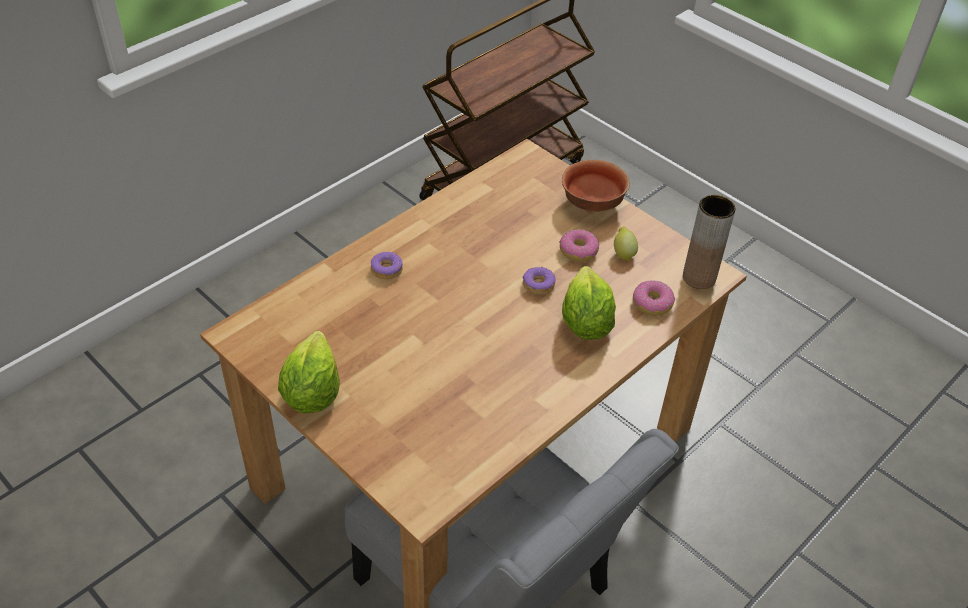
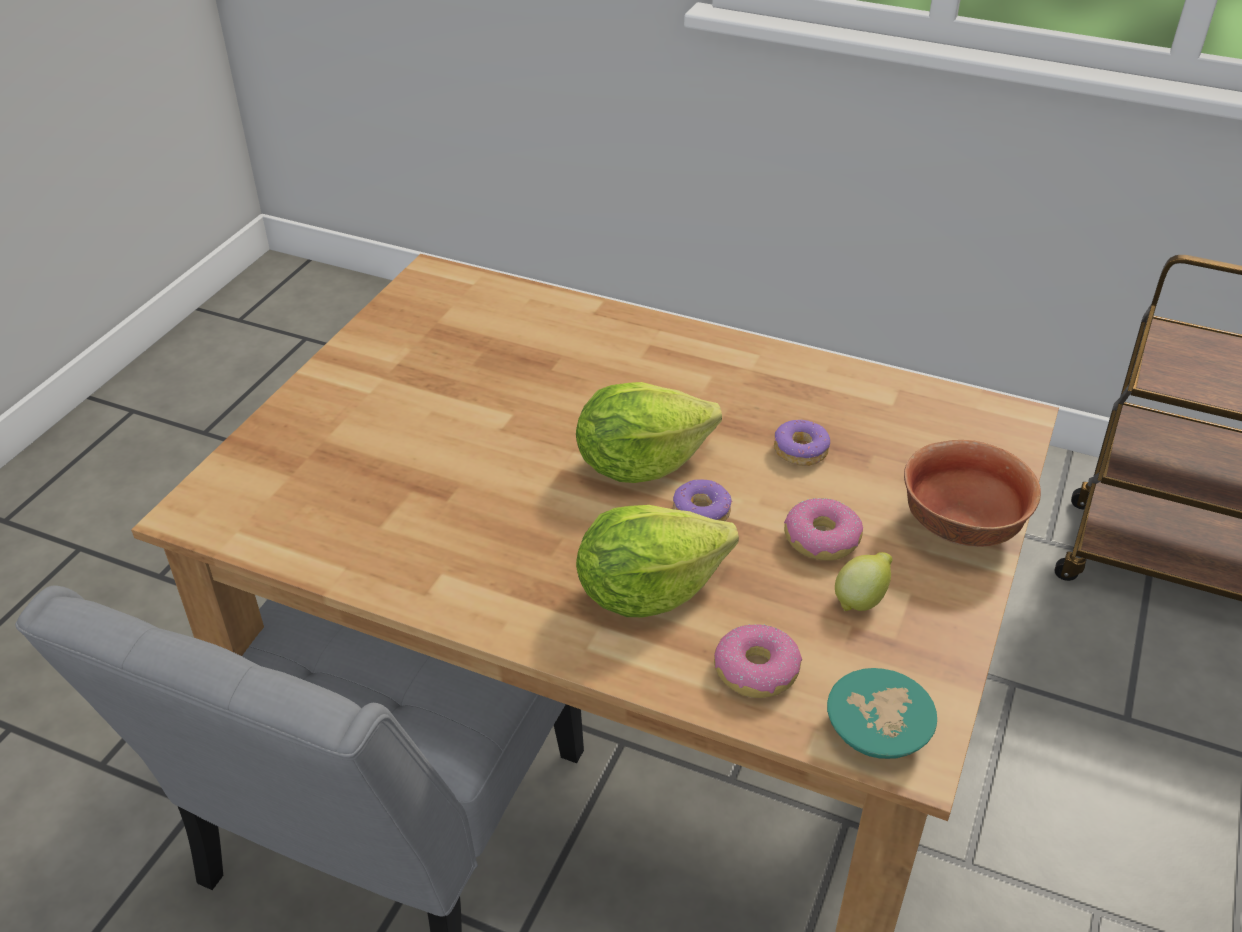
camera: 70 degrees right, 5 degrees down
lettuce [278,331,340,413] -> lettuce moved to [576,382,722,483]
donut [371,252,403,279] -> donut moved to [774,420,830,466]
brown vase [683,195,735,289] -> turquoise bowl [827,668,937,759]

